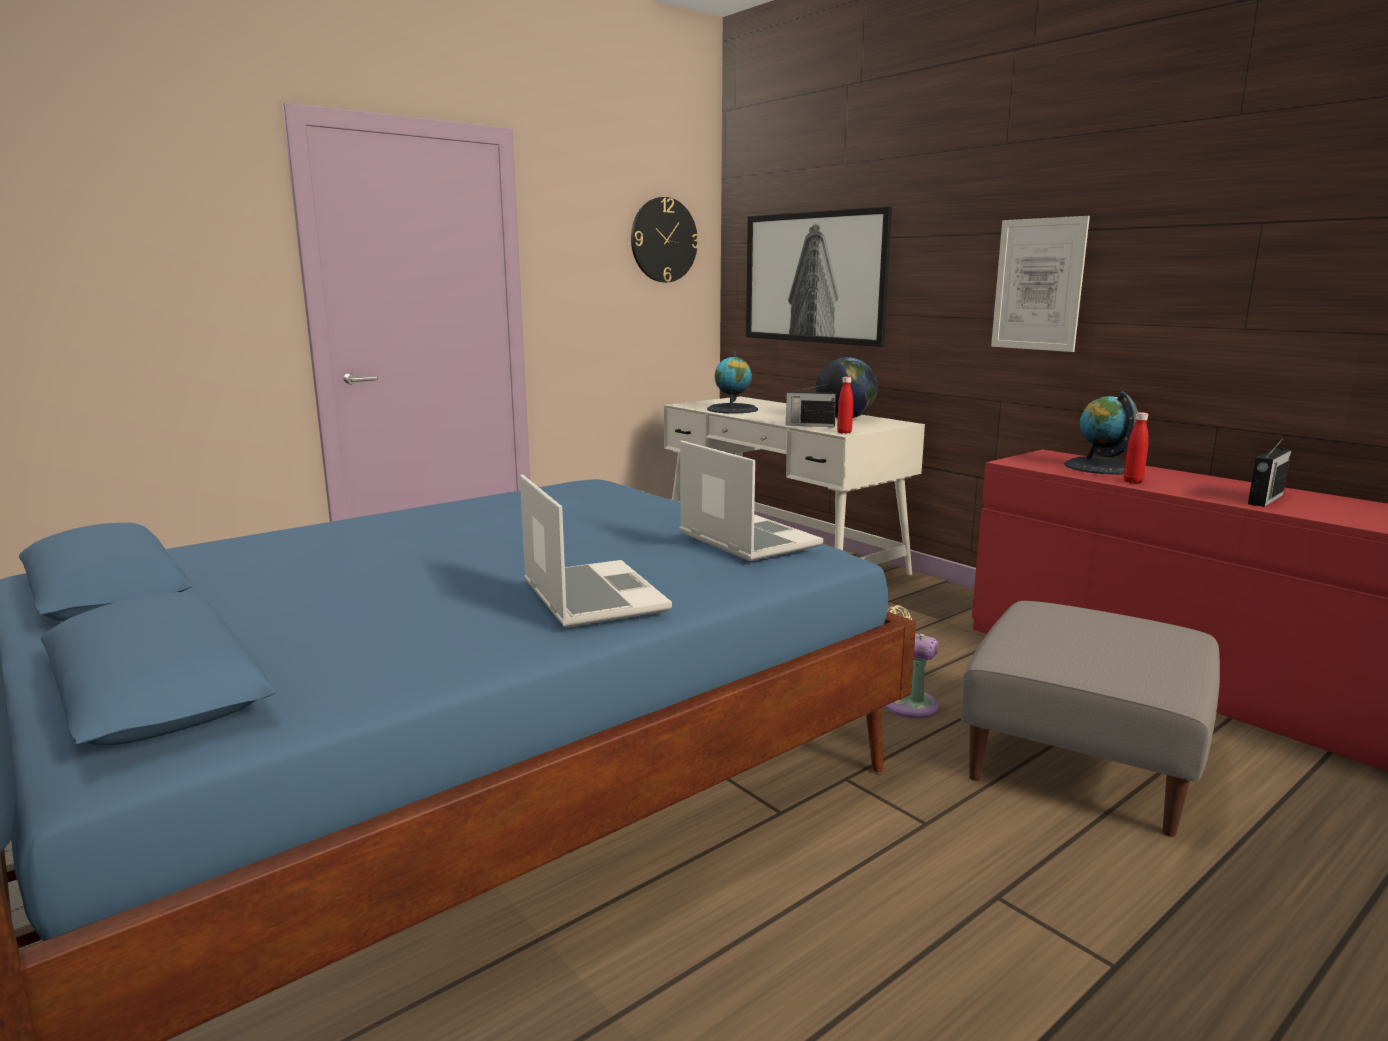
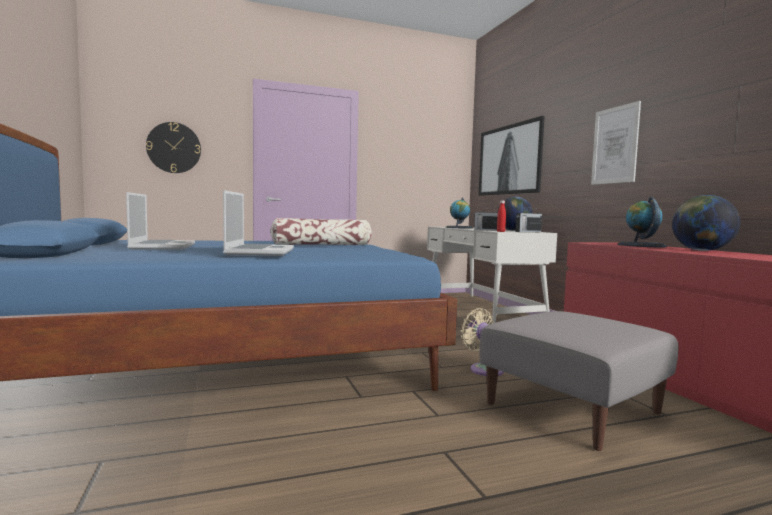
camera: 20 degrees right, 10 degrees down
wall clock [631,197,699,282] -> wall clock moved to [146,122,201,173]
laptop [680,440,823,561] -> laptop moved to [126,192,195,250]
red bottle [1124,412,1149,483] -> none
radio [1248,437,1291,507] -> radio moved to [515,208,542,232]
none -> pillow [271,218,371,245]
none -> globe [672,195,740,251]

